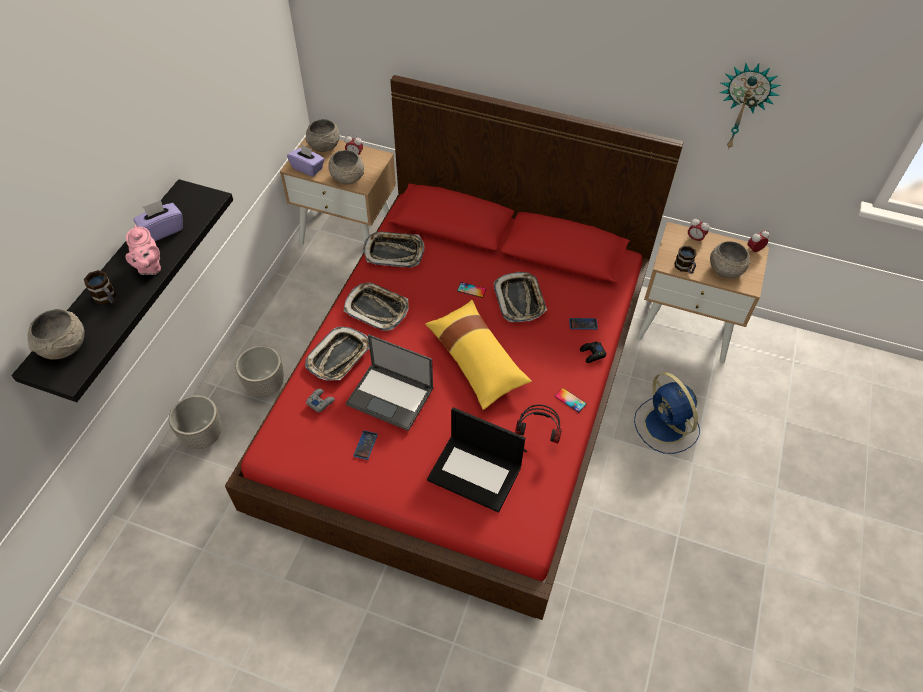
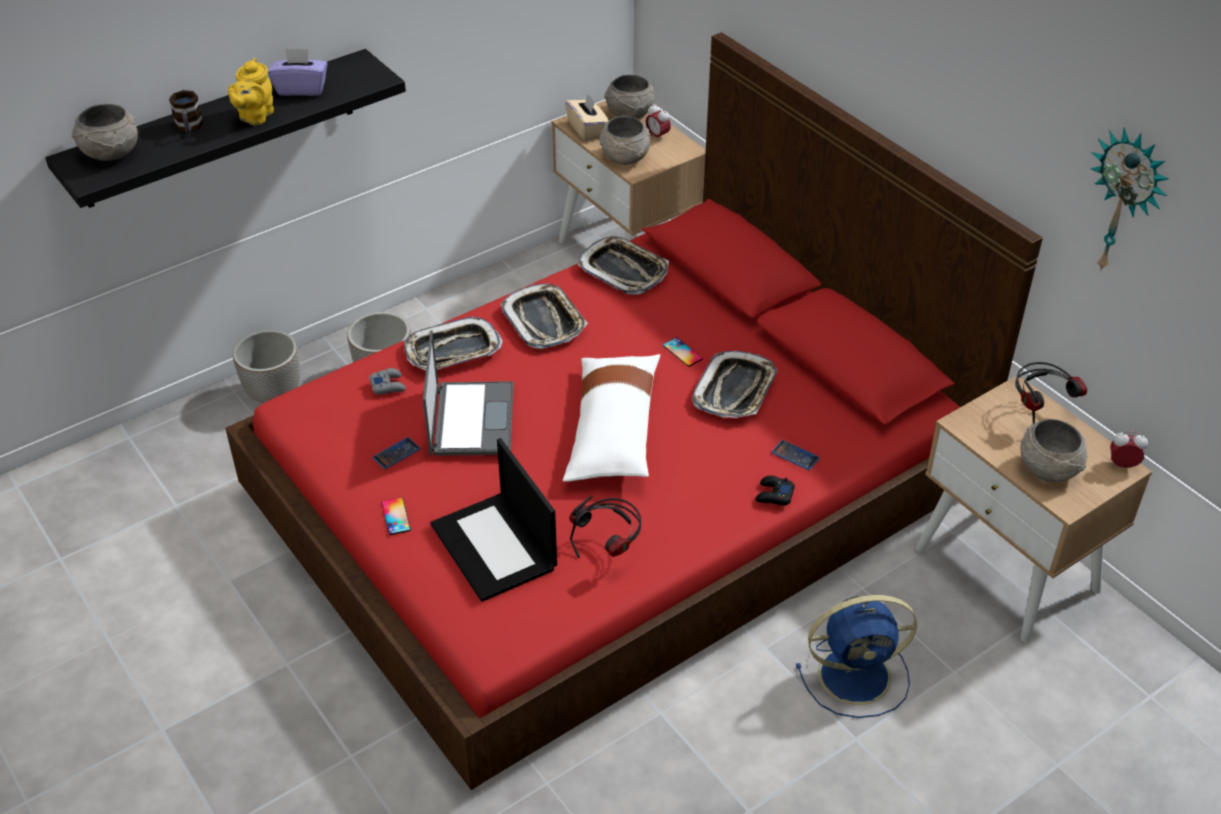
camera: 35 degrees right, 10 degrees down
pink teapot [125,225,161,275] -> yellow teapot [228,58,274,125]
purple tissue box [287,144,324,177] -> beige tissue box [565,93,609,141]
laptop [346,334,433,431] -> laptop turned 150 degrees counterclockwise [423,330,514,456]
yellow pillow [425,300,532,410] -> white pillow [563,354,660,482]
phone [555,388,587,413] -> phone moved to [382,497,411,535]
blue fan [634,372,700,454] -> blue fan turned 105 degrees counterclockwise [796,595,917,718]
mug [675,246,696,274] -> none
alarm clock [688,218,709,244] -> headphones [1015,362,1087,423]

